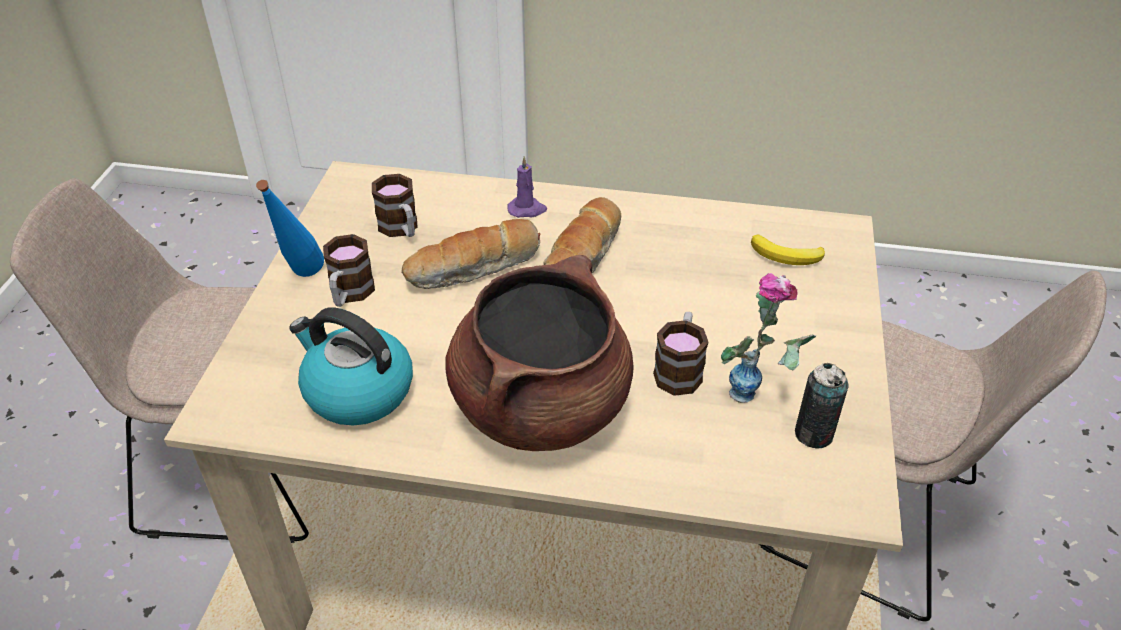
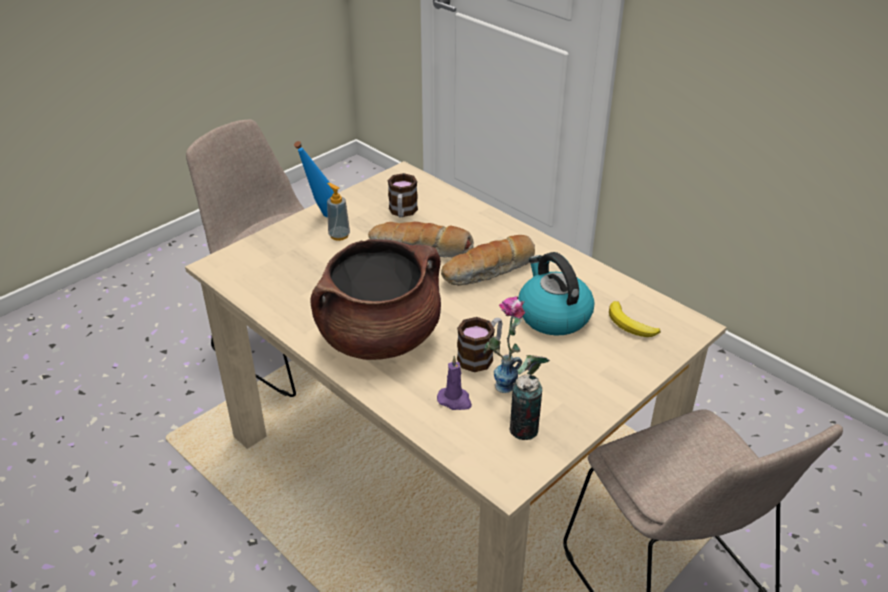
camera: 35 degrees right, 5 degrees down
kettle [289,307,413,425] -> kettle moved to [518,252,594,336]
mug [323,234,375,307] -> soap dispenser [327,182,350,241]
purple candle [508,156,547,218] -> purple candle moved to [437,355,472,410]

